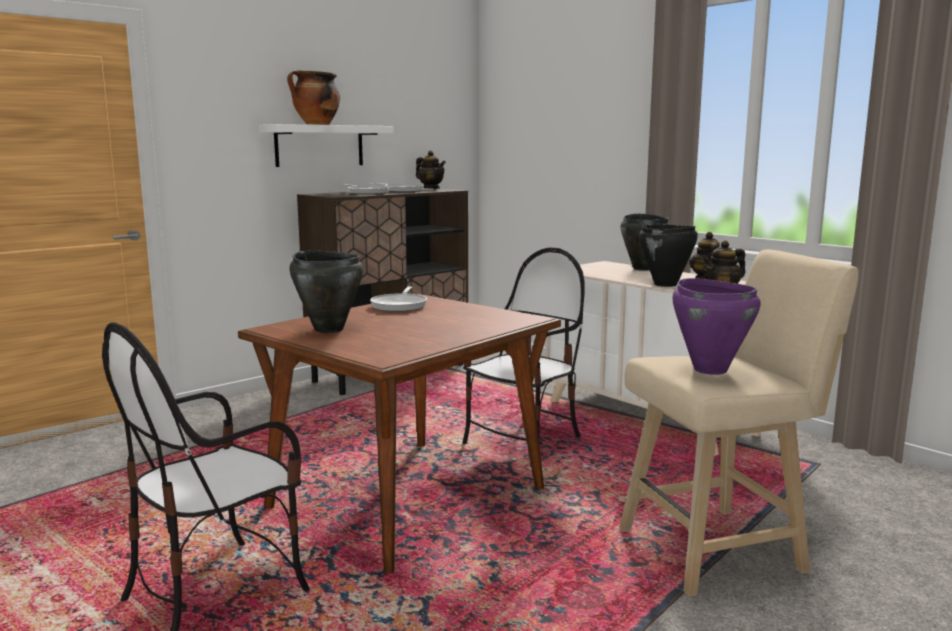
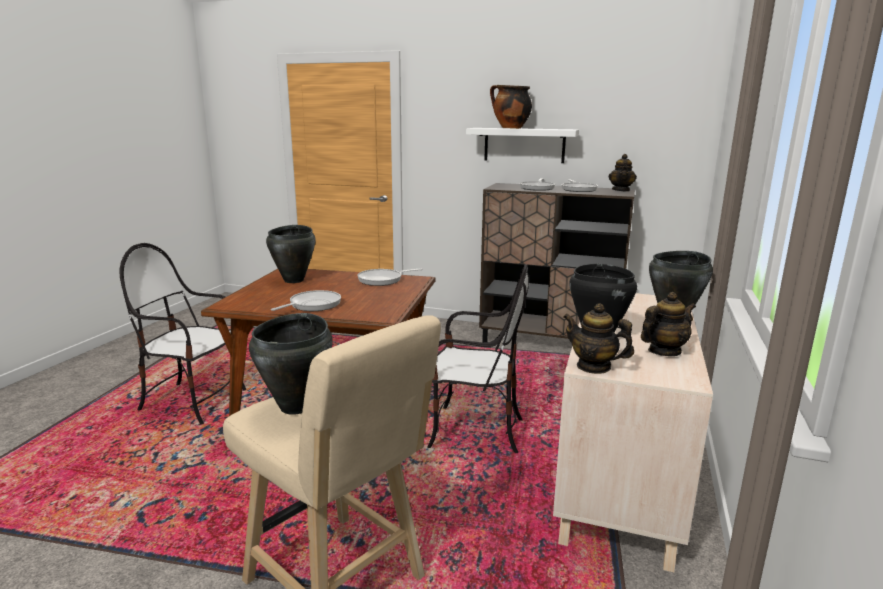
camera: 60 degrees right, 5 degrees up
purple cooking pot [672,278,761,375] -> black cooking pot [249,313,333,415]
none -> frying pan [271,290,341,311]

